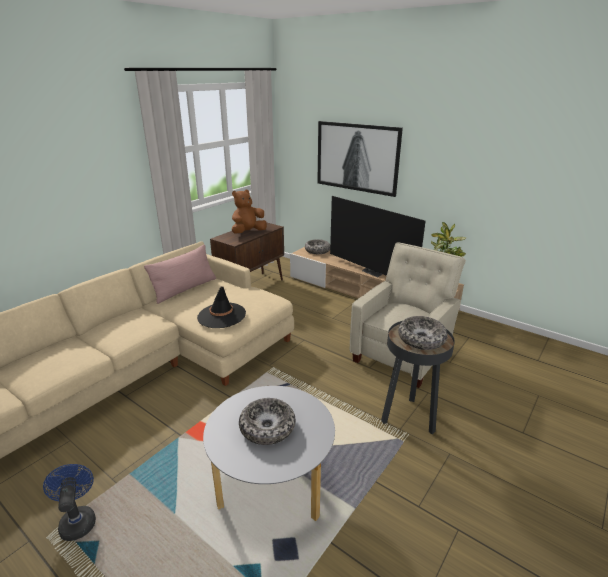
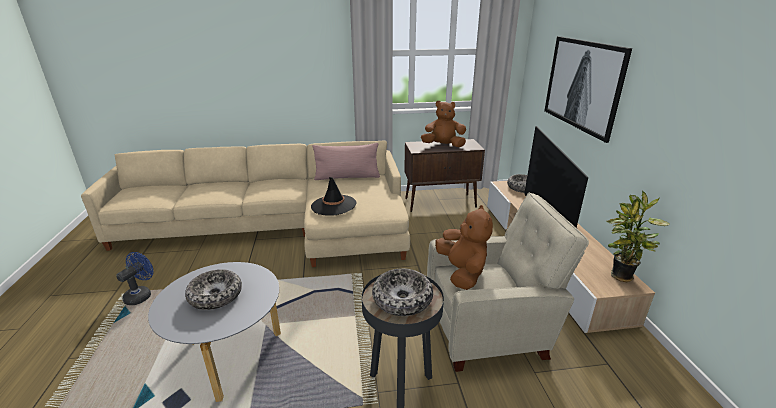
camera: 45 degrees right, 0 degrees up
none -> brown plush toy [435,205,493,290]

